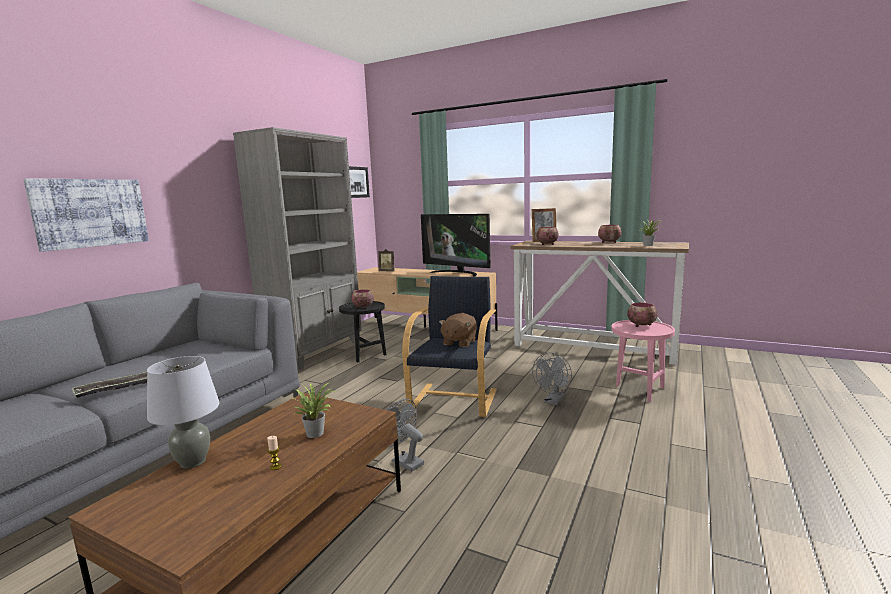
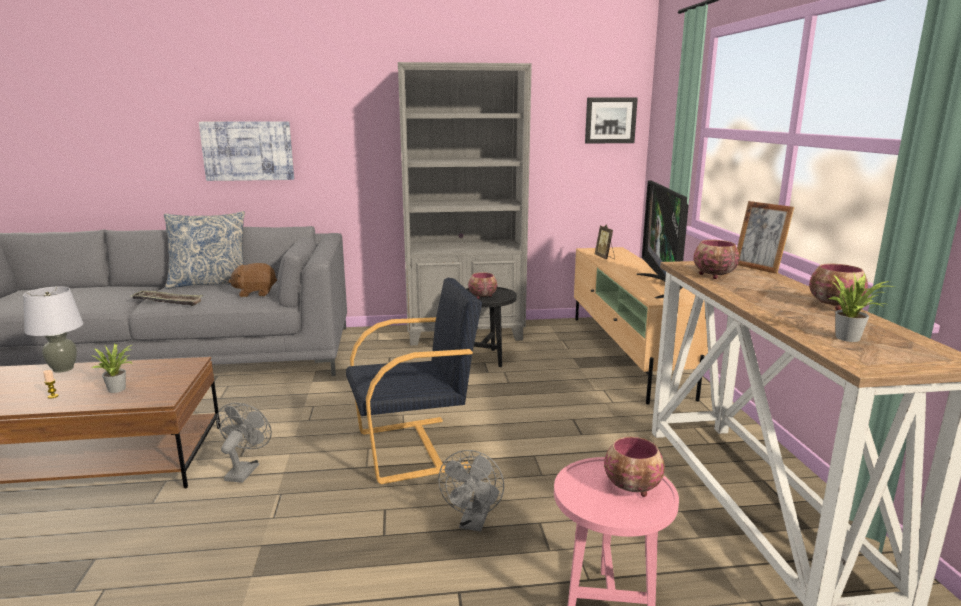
camera: 55 degrees right, 5 degrees up
brown plush toy [439,313,477,348] -> brown plush toy moved to [228,263,277,297]
grey fan [532,352,572,405] -> grey fan turned 75 degrees counterclockwise [438,450,504,531]
none -> pillow [164,211,245,289]

